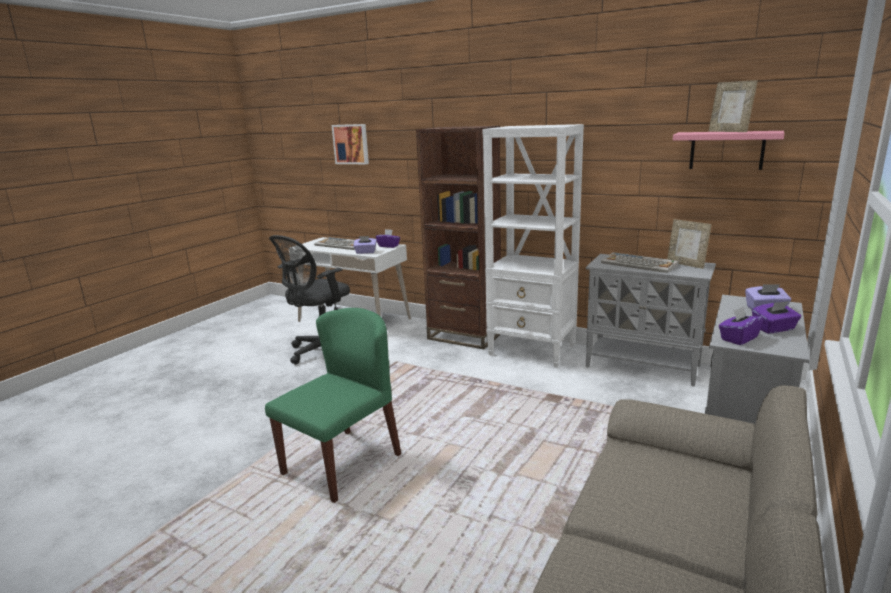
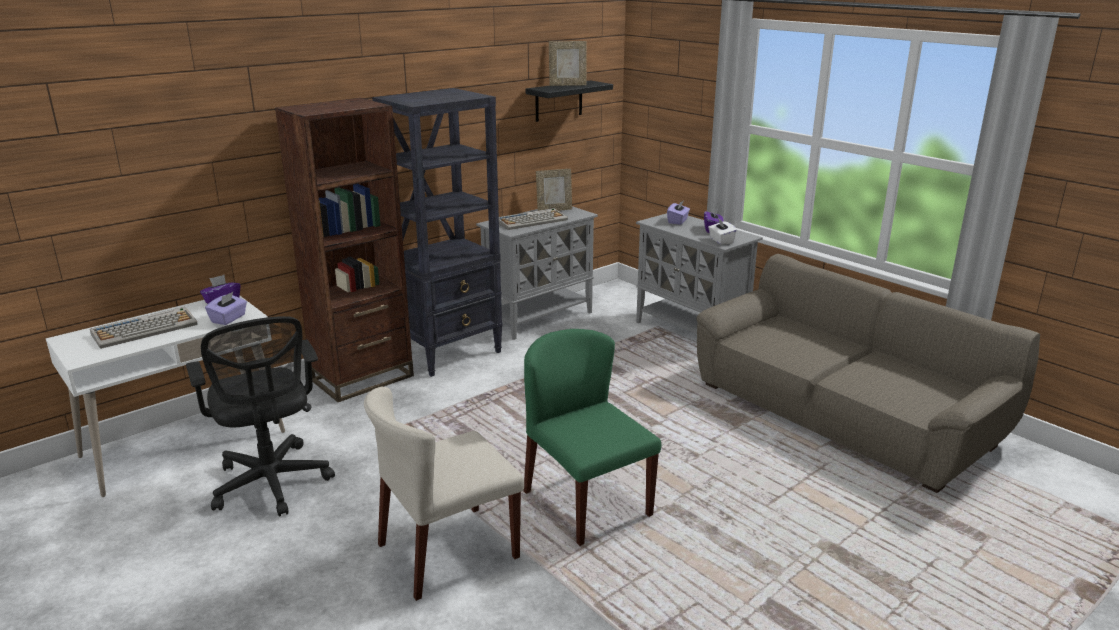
camera: 70 degrees left, 5 degrees up
picture [332,124,369,164] -> none
white bookcase [482,124,584,368] -> black bookcase [372,88,503,377]
pink shelf [673,131,784,170] -> black shelf [526,80,613,122]
purple tissue box [719,306,764,345] -> white tissue box [708,218,737,245]
none -> beige chair [364,387,524,601]

